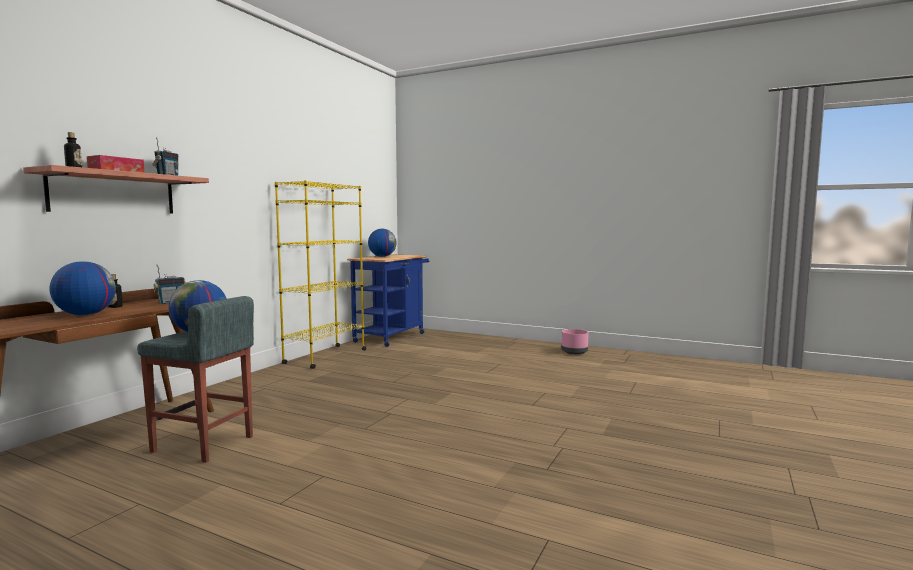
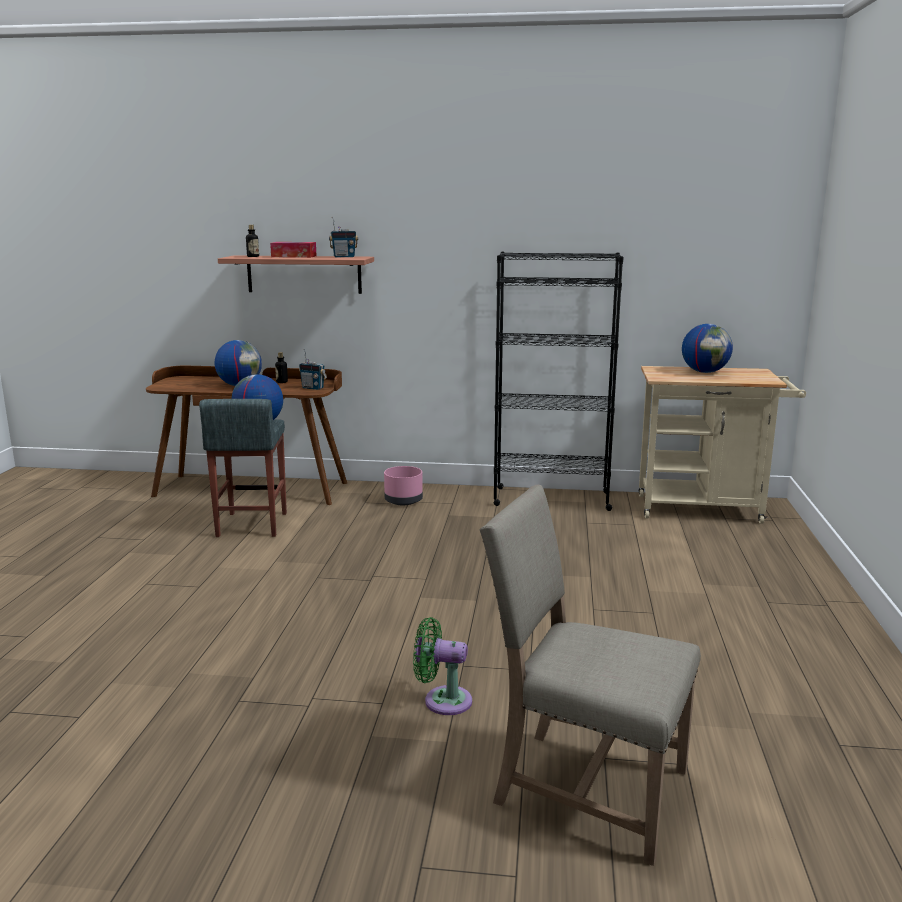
camera: 70 degrees right, 10 degrees up
yellow bookcase [275,180,366,369] -> black bookcase [494,252,623,511]
blue cart [347,254,429,347] -> beige cart [639,366,806,524]
pink planter [561,329,589,354] -> pink planter moved to [384,466,423,505]
none -> green fan [413,617,472,715]
none -> beige chair [480,485,701,866]

